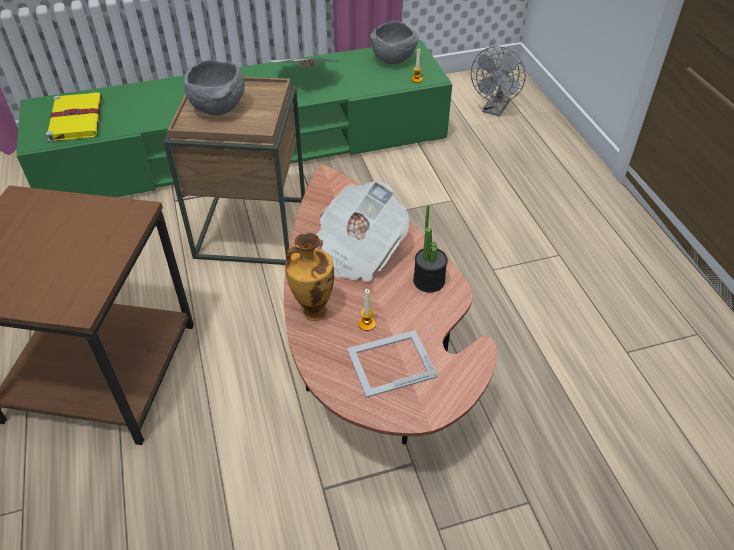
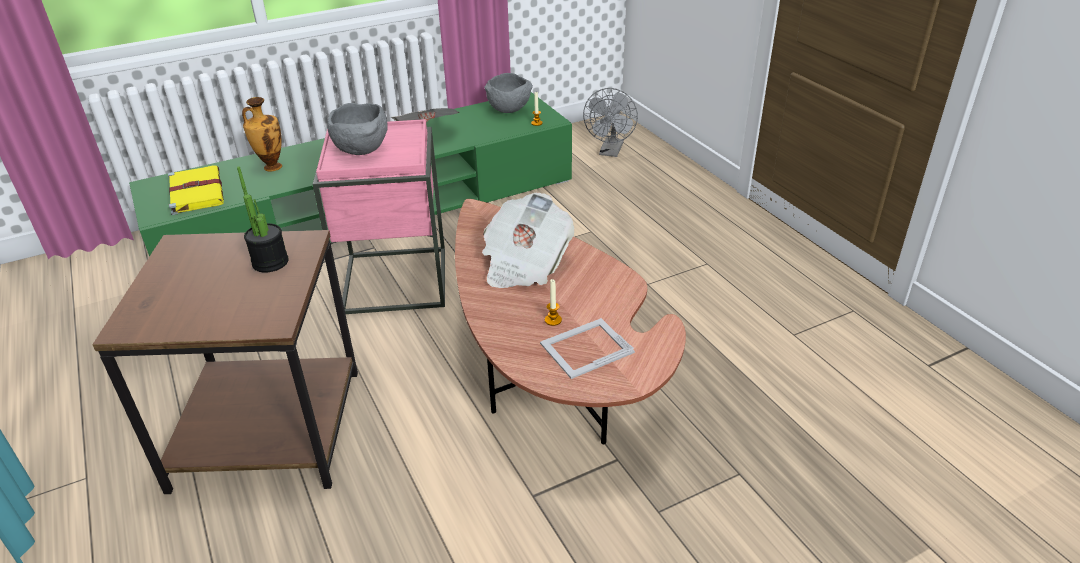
camera: 10 degrees left, 10 degrees down
brown side table [163,76,305,265] -> pink side table [313,119,445,314]
vase [285,232,334,321] -> vase moved to [242,97,282,171]
potted plant [413,205,448,293] -> potted plant moved to [237,167,289,272]

